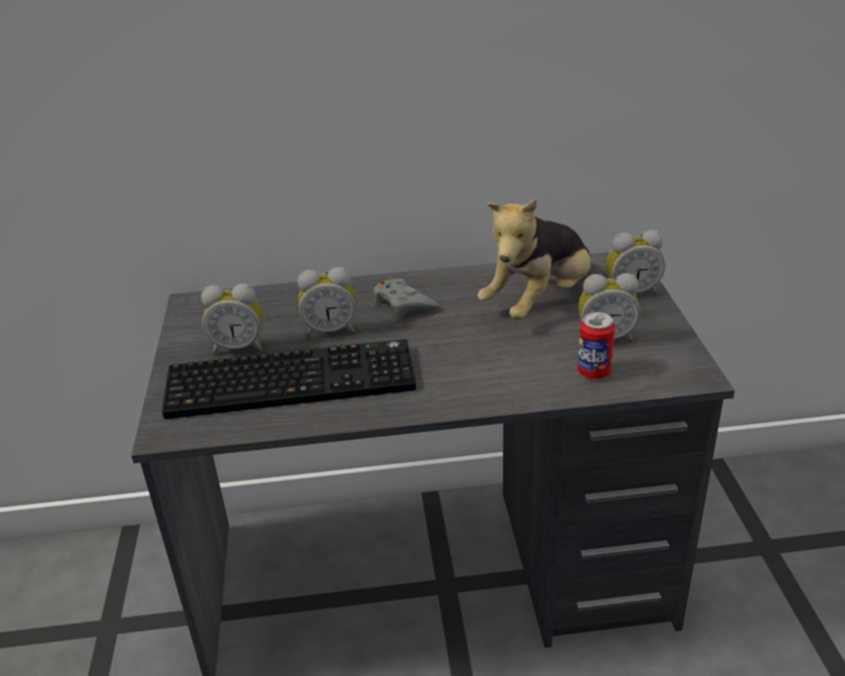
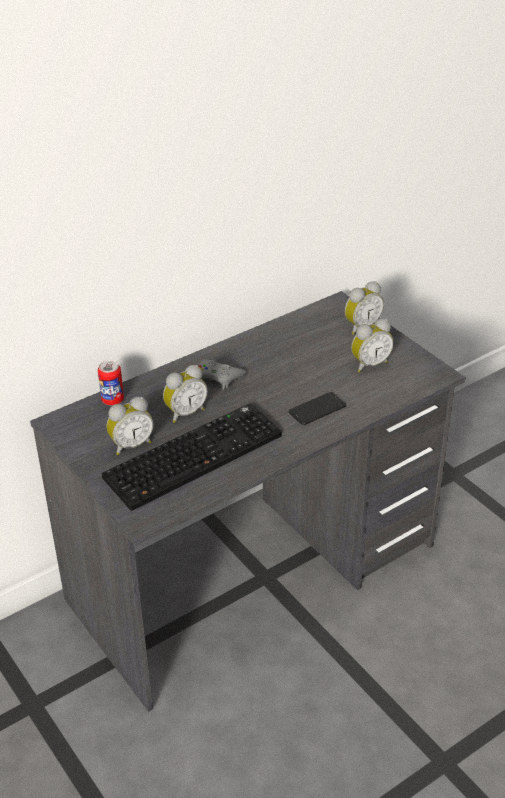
camera: 30 degrees left, 5 degrees up
plush toy [478,198,592,320] -> none
can [577,312,615,379] -> can moved to [98,360,124,405]
none -> phone [288,392,346,425]

